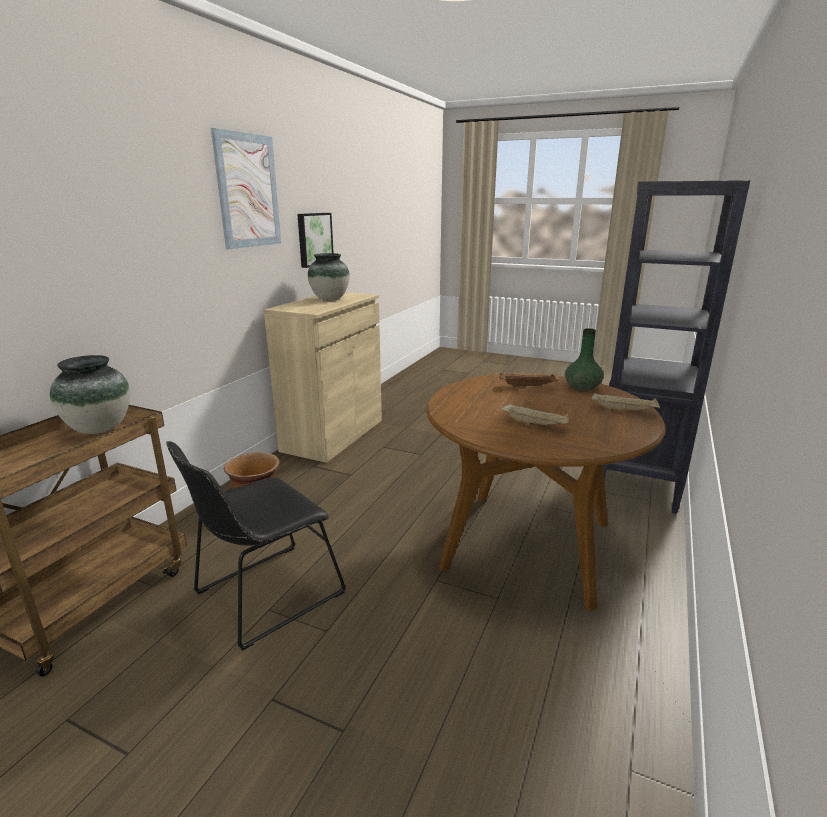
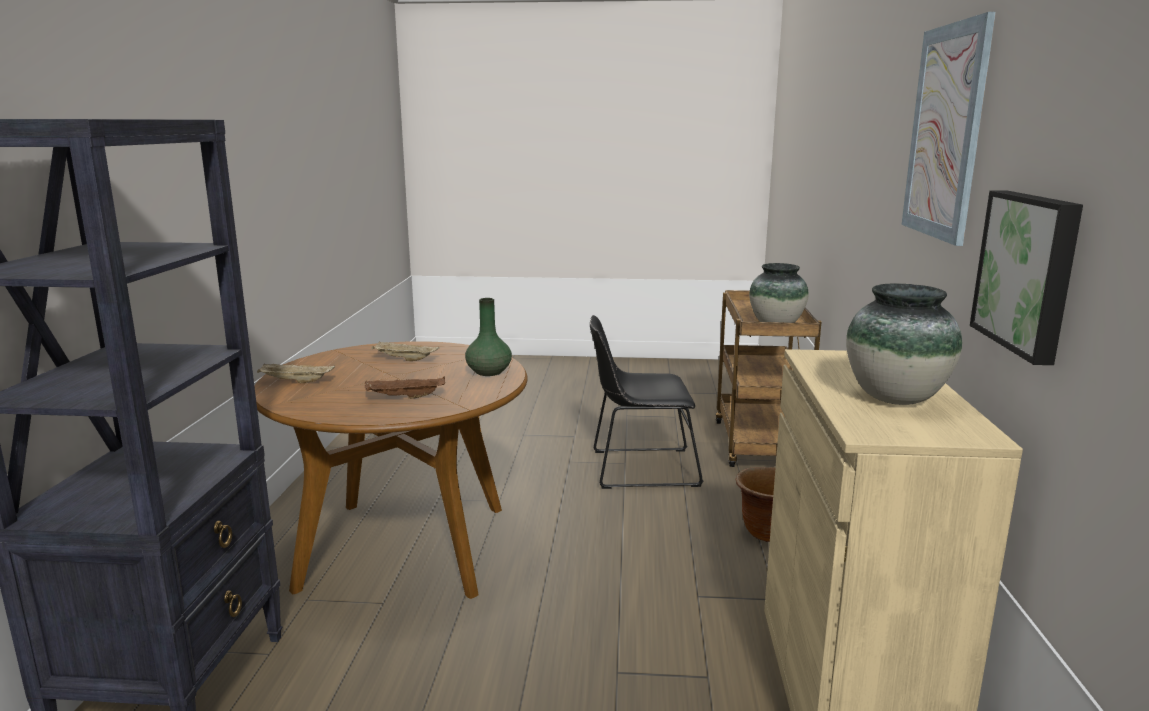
camera: 160 degrees right, 5 degrees down
black chair [166,441,346,651] -> black chair turned 120 degrees counterclockwise [590,315,703,489]
green vase [565,328,604,391] -> green vase moved to [465,298,512,376]

